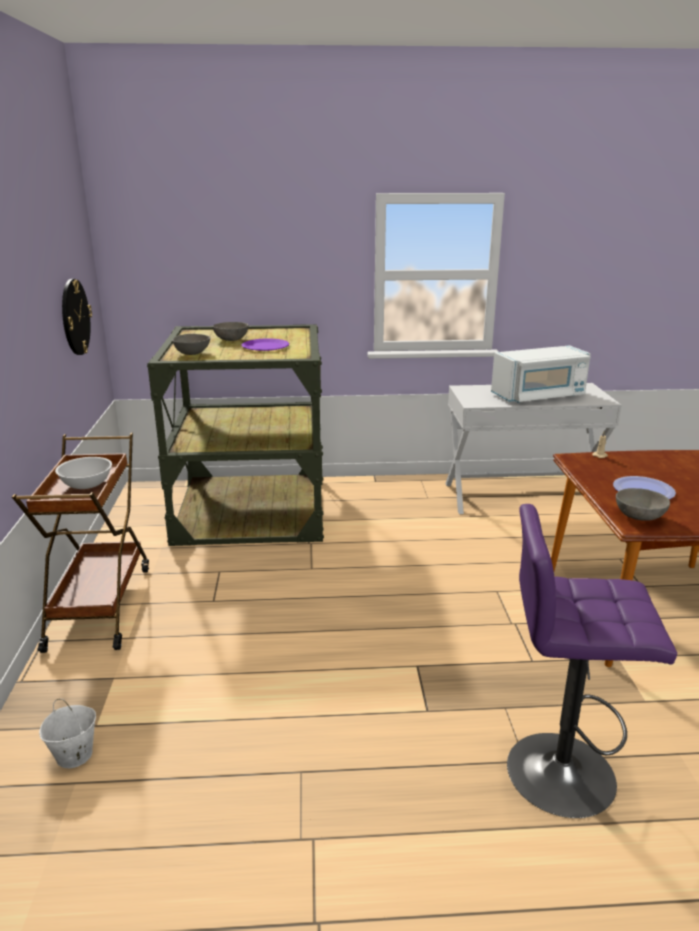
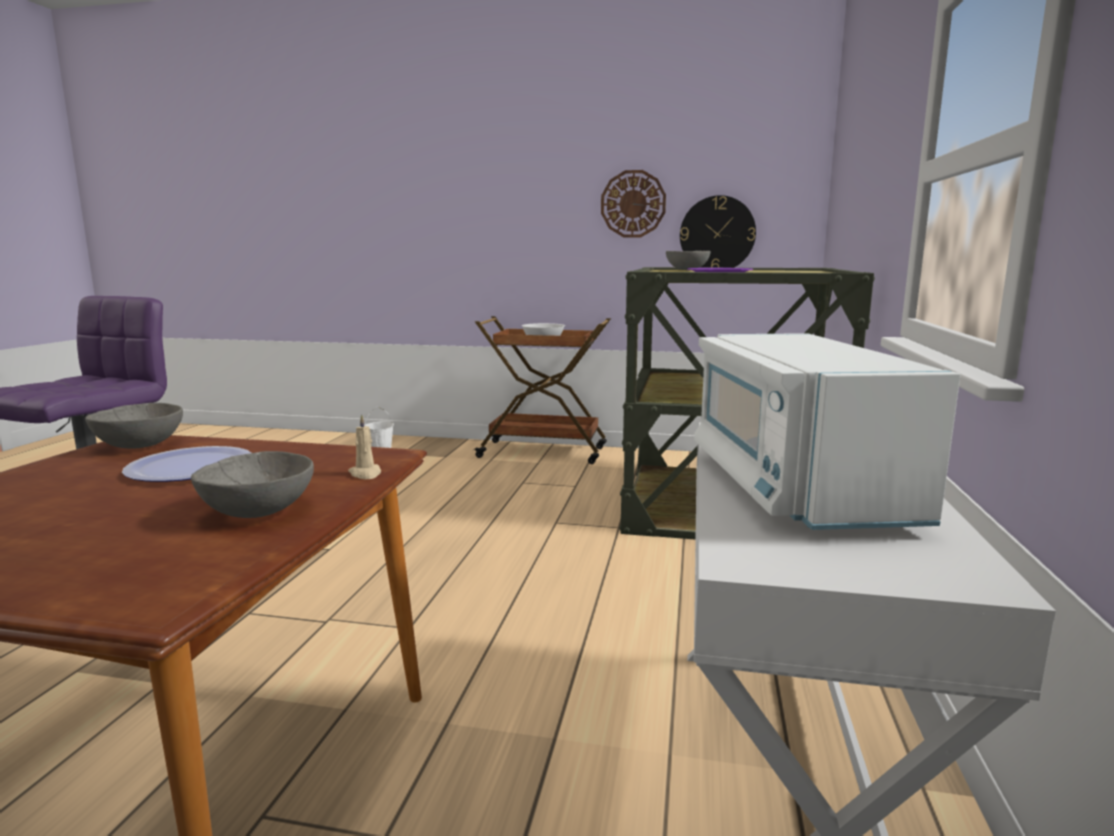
camera: 105 degrees right, 10 degrees down
grey bowl [212,322,249,341] -> grey bowl moved to [191,451,314,518]
none -> wall clock [601,170,666,238]

